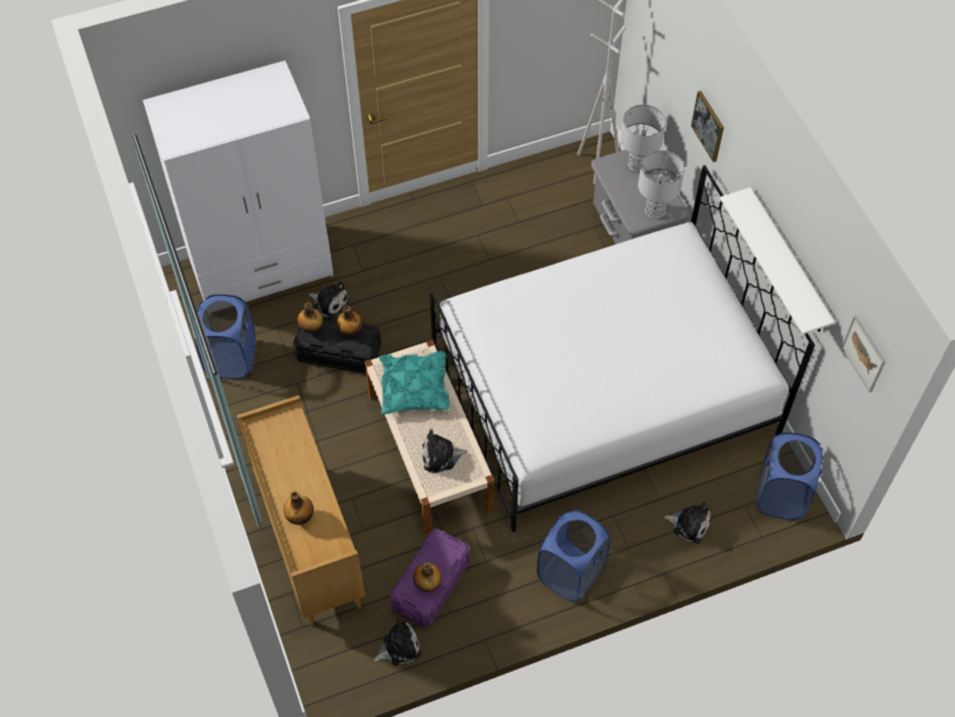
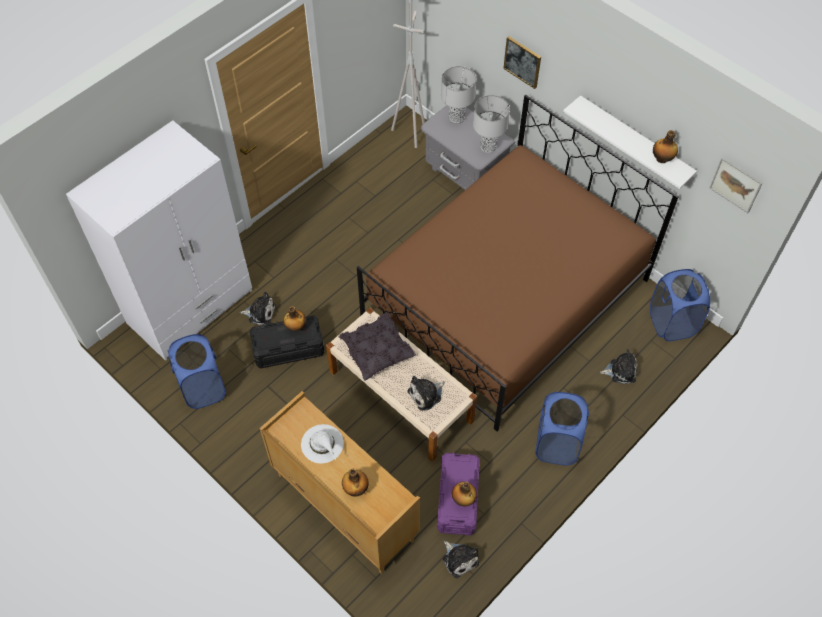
camera: 25 degrees left, 0 degrees up
bottle [297,303,323,333] -> bottle moved to [653,130,678,163]
plush toy [374,620,421,666] -> plush toy turned 105 degrees clockwise [443,541,479,578]
turquoise pillow [379,351,450,414] -> black pillow [339,312,416,381]
white bed [429,165,815,532] -> brown bed [357,95,679,432]
none -> white hat [301,424,344,463]

